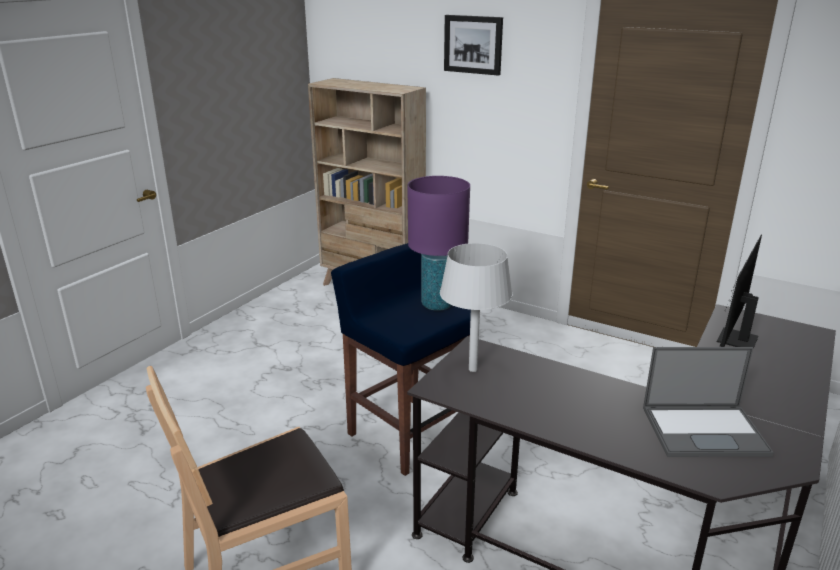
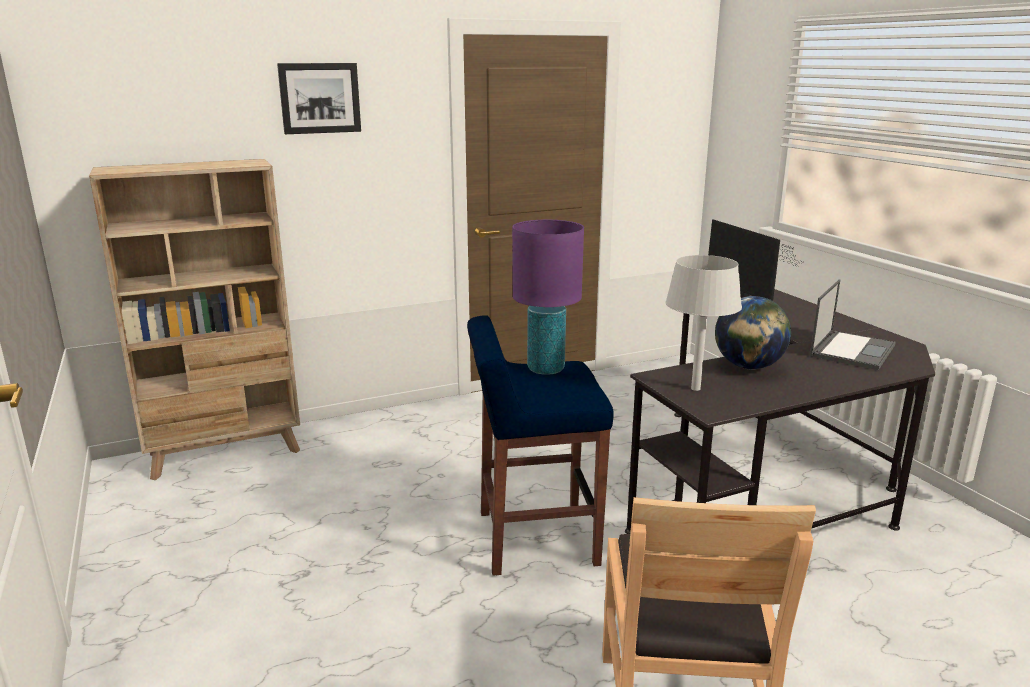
camera: 55 degrees left, 5 degrees down
none -> globe [715,296,791,370]

